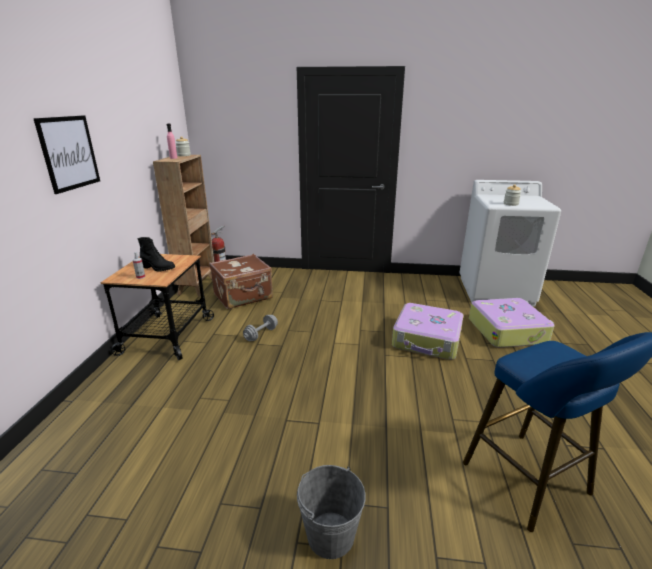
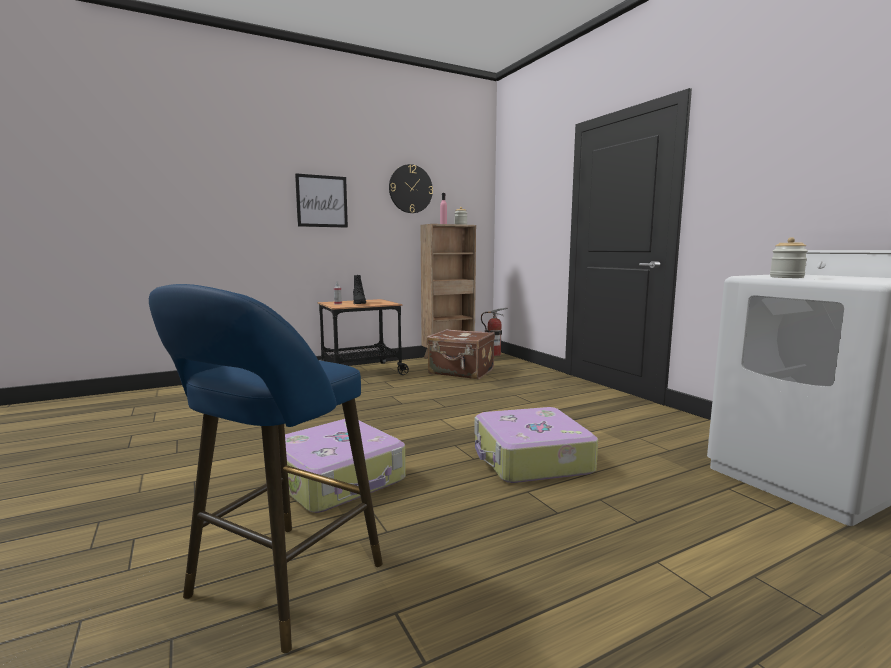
camera: 55 degrees right, 15 degrees down
grey dumbbell [243,315,278,341] -> none
grey bucket [297,465,366,559] -> none
suitcase [469,298,554,348] -> suitcase moved to [285,419,406,513]
none -> wall clock [389,164,433,213]

